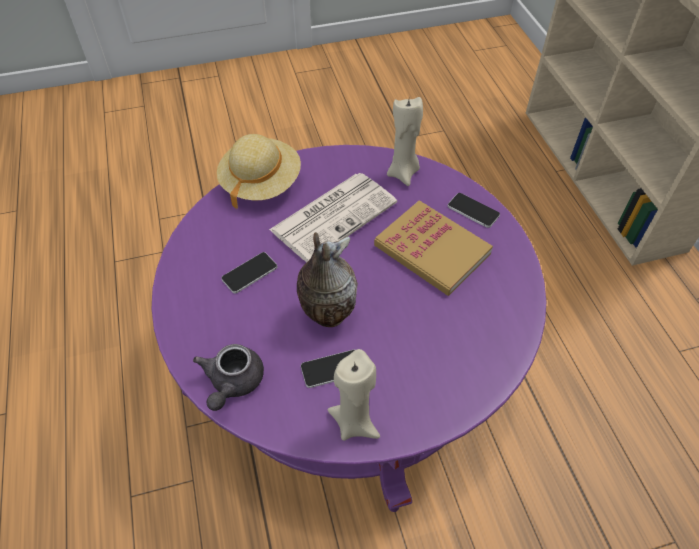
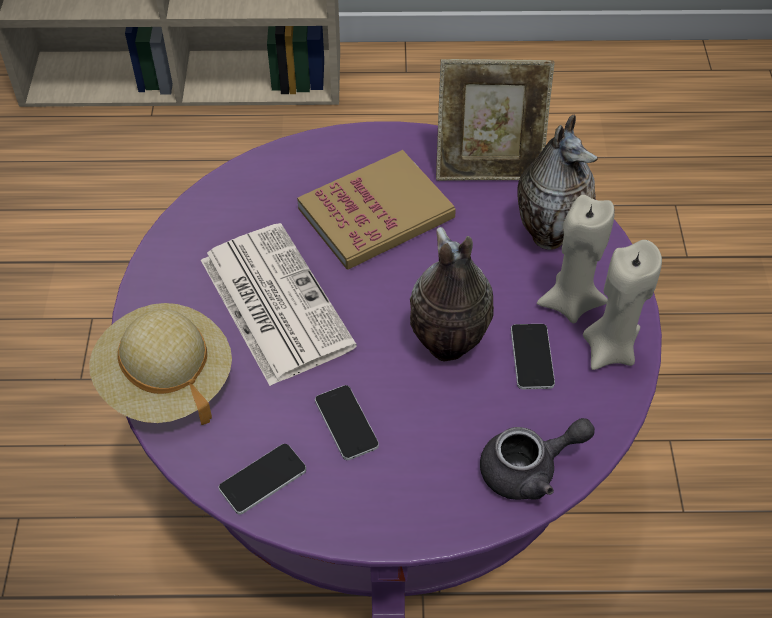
camera: 75 degrees left, 0 degrees up
grey teapot [193,344,264,411] -> grey teapot turned 45 degrees counterclockwise [480,418,595,500]
beige candle [387,97,423,186] -> beige candle moved to [537,195,615,323]
phone [448,193,500,228] -> phone moved to [219,444,306,514]
none -> picture frame [436,59,555,181]
none -> vase [517,115,598,250]

